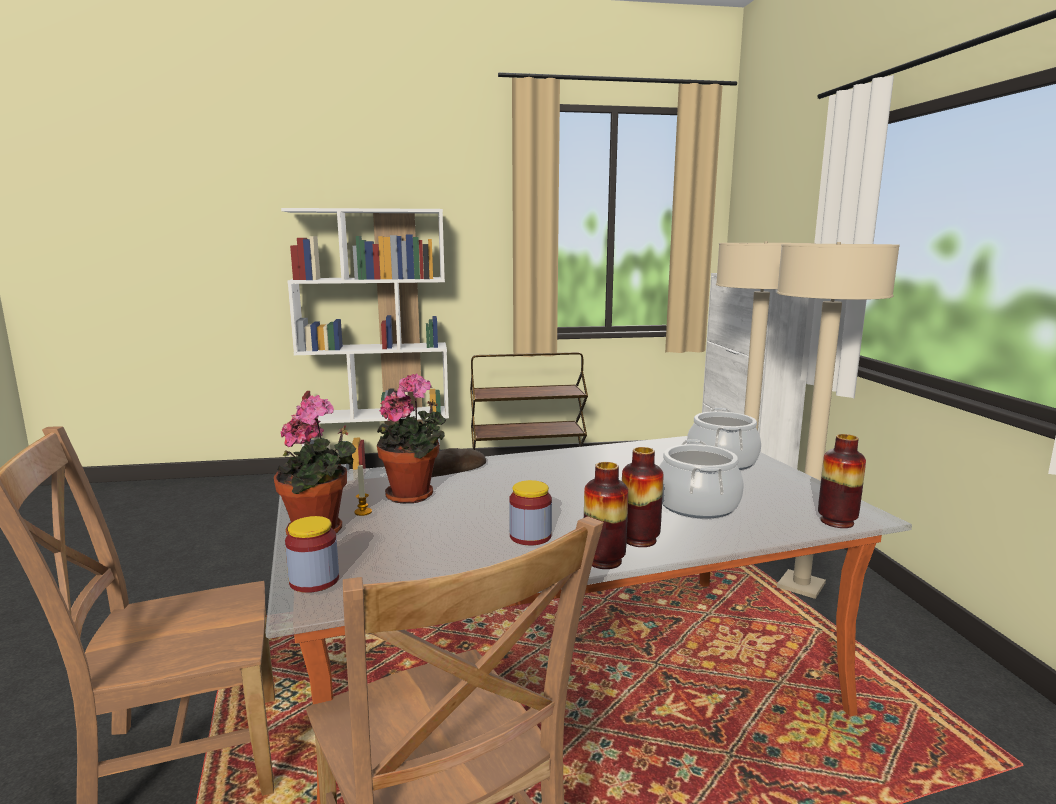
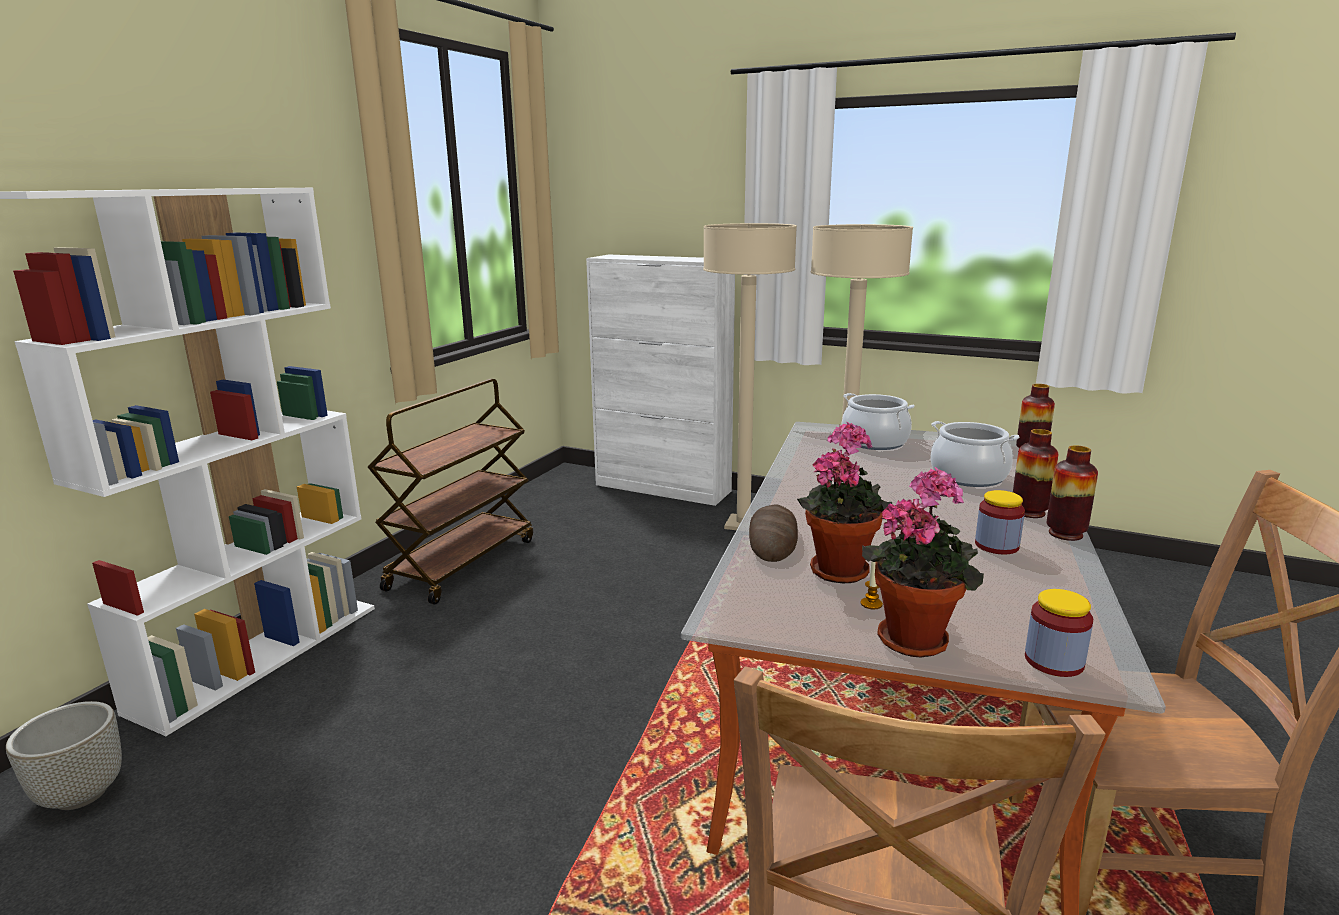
camera: 55 degrees left, 5 degrees up
none -> grey planter [6,701,122,810]

